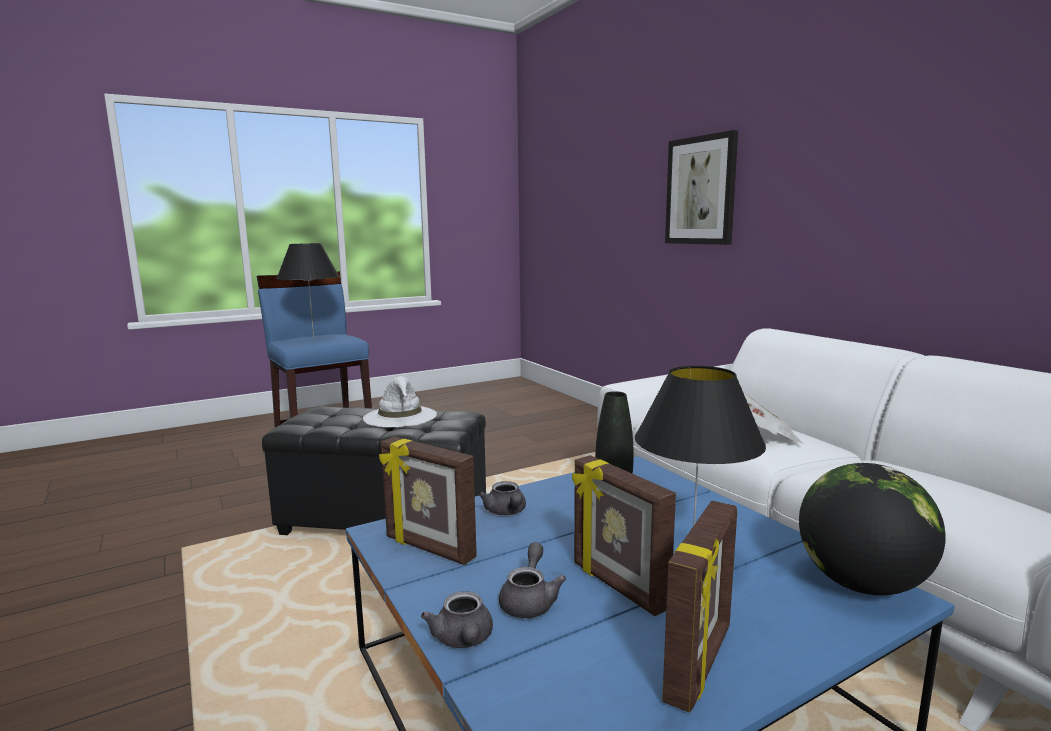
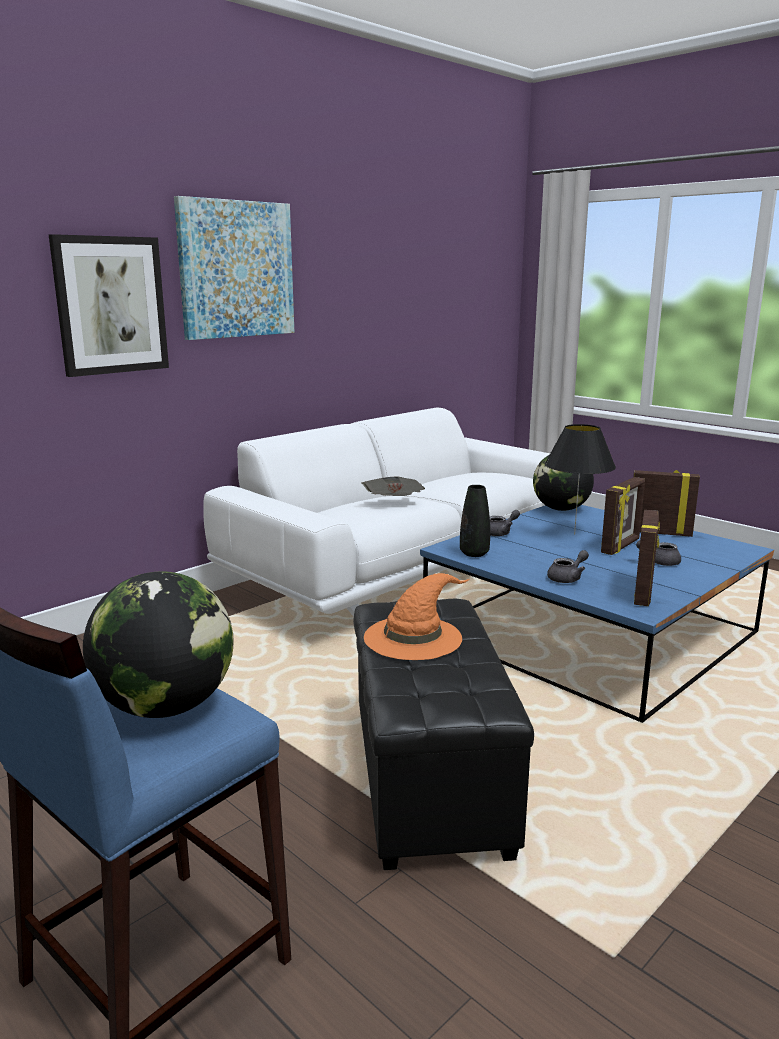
camera: 105 degrees left, 5 degrees up
black table lamp [276,243,340,339] -> globe [83,571,234,718]
white hat [363,376,437,427] -> orange hat [364,573,469,660]
grey teapot [421,591,493,648] -> grey teapot moved to [490,510,520,536]
none -> picture [174,196,294,340]

